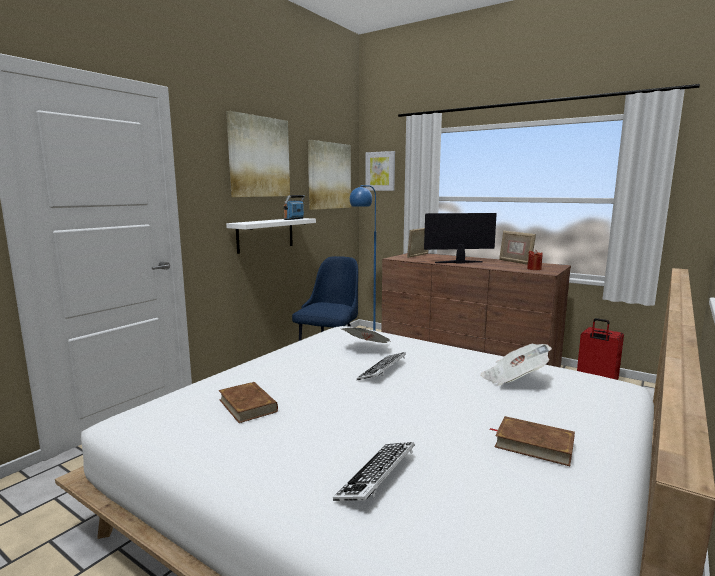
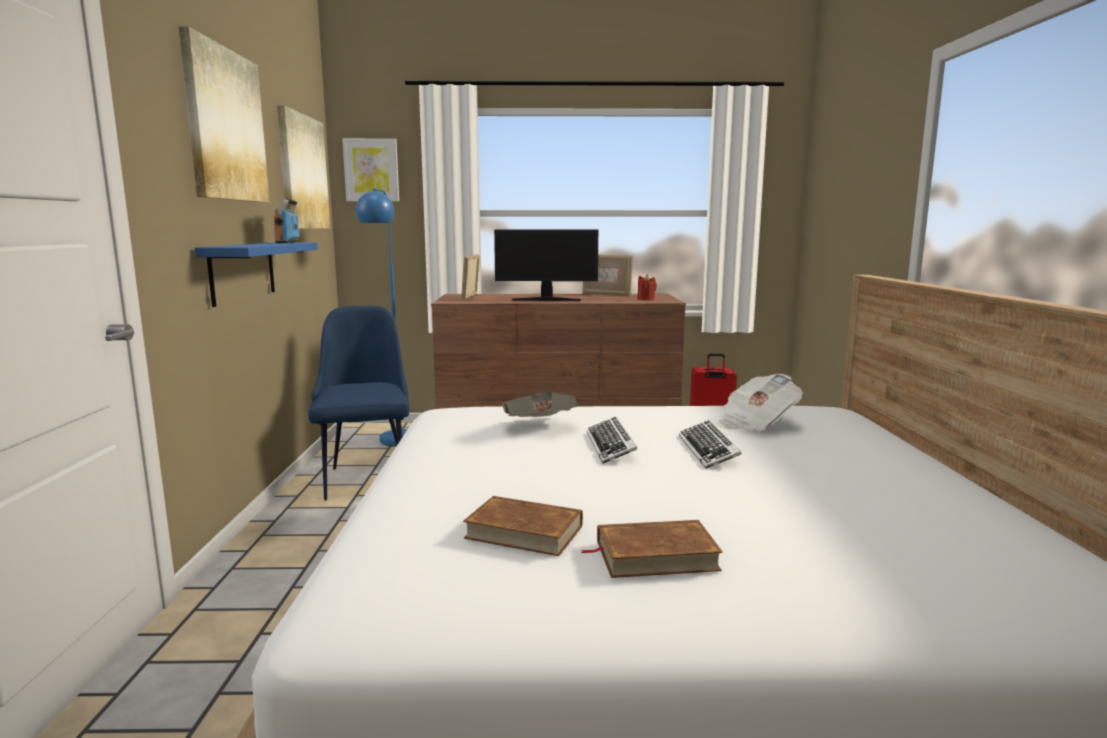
camera: 35 degrees left, 0 degrees up
white shelf [226,218,316,254] -> blue shelf [194,242,318,307]
keyboard [333,442,415,501] -> keyboard moved to [679,421,742,469]
monitor [424,213,497,263] -> monitor turned 135 degrees counterclockwise [494,230,598,301]
brown book [490,416,575,466] -> brown book moved to [581,520,723,578]

